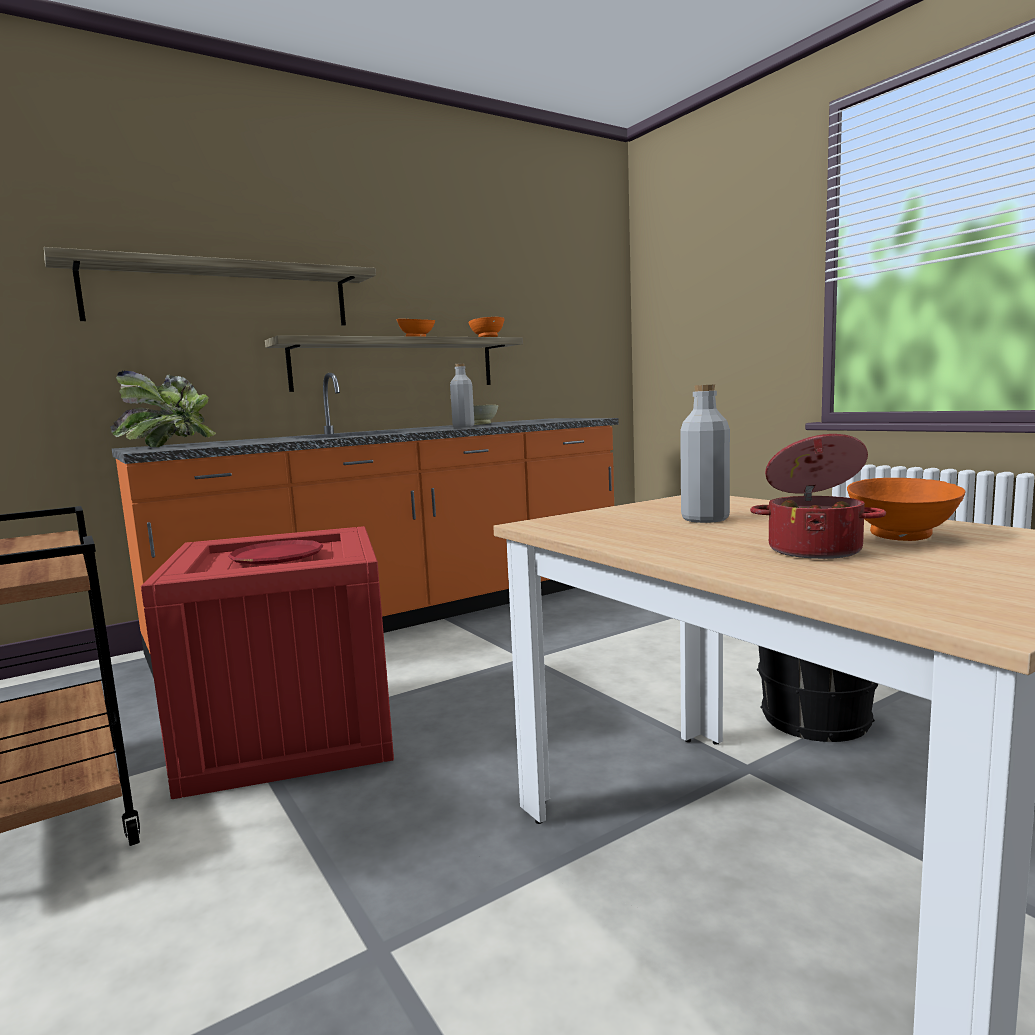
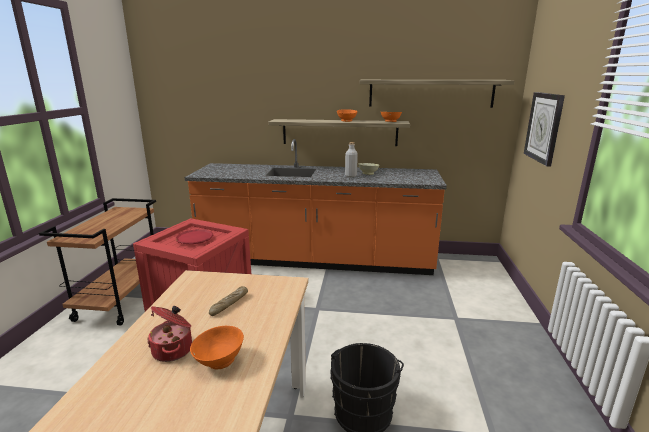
camera: 40 degrees right, 10 degrees up
shelf [44,247,376,326] -> shelf moved to [359,80,515,108]
potted plant [110,370,216,447] -> none
grey bottle [680,385,730,523] -> bread [209,286,248,316]
none -> wall clock [524,92,565,166]

